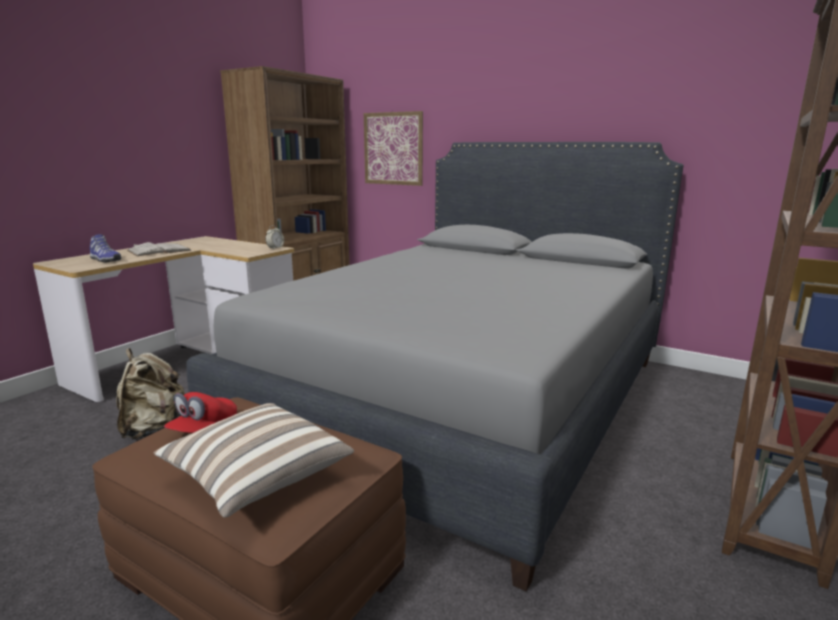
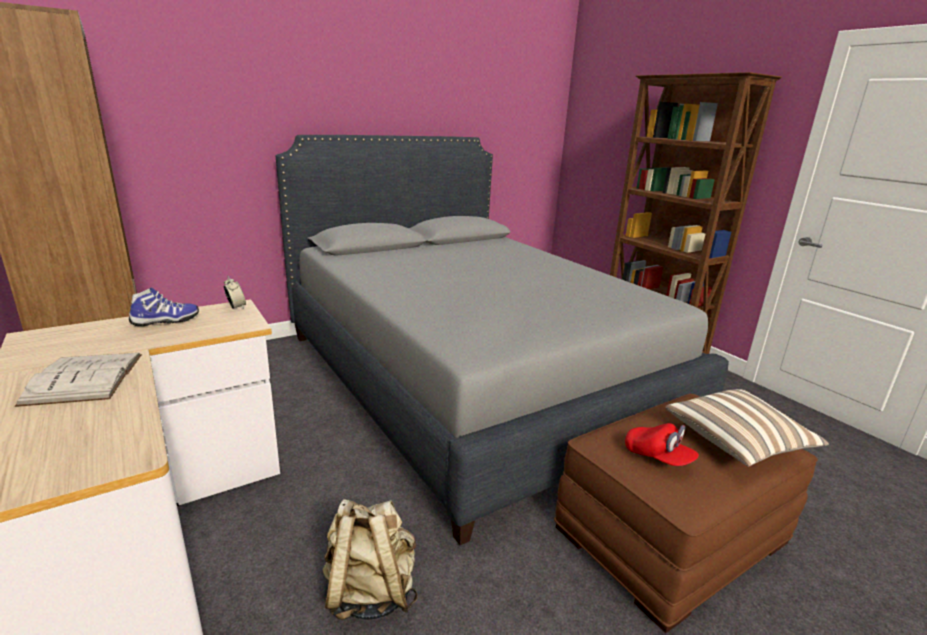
camera: 65 degrees left, 5 degrees up
shoe [90,234,122,263] -> shoe moved to [129,288,199,326]
picture [364,110,423,186] -> none

